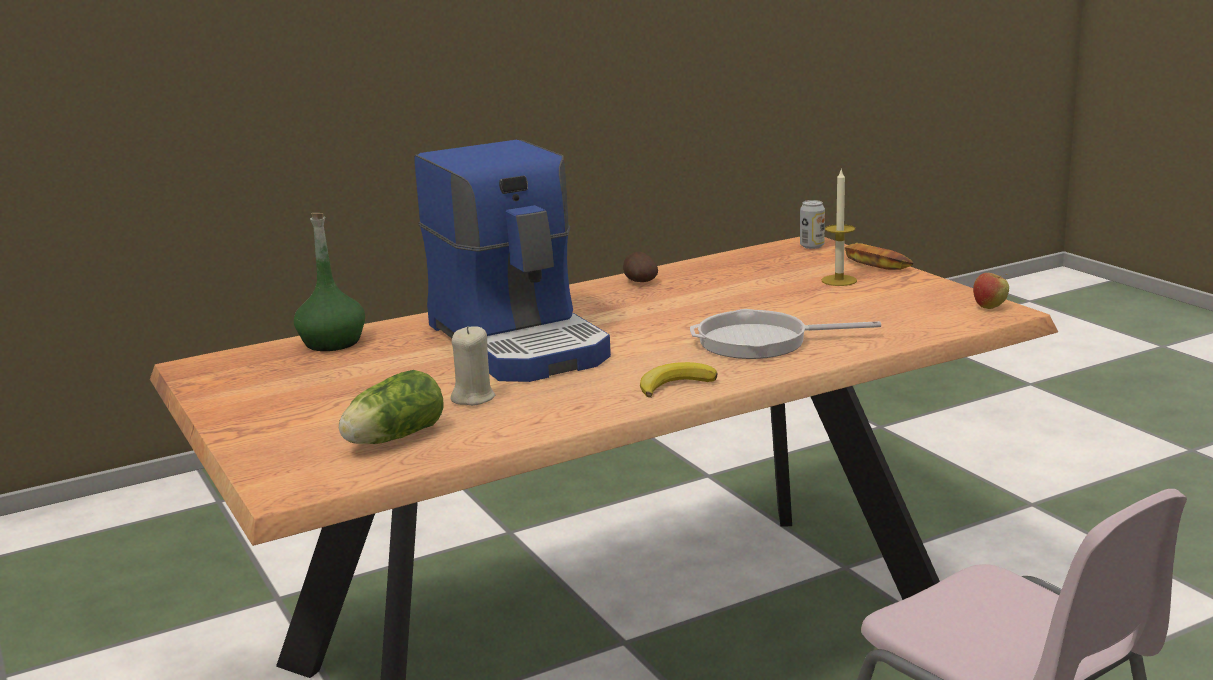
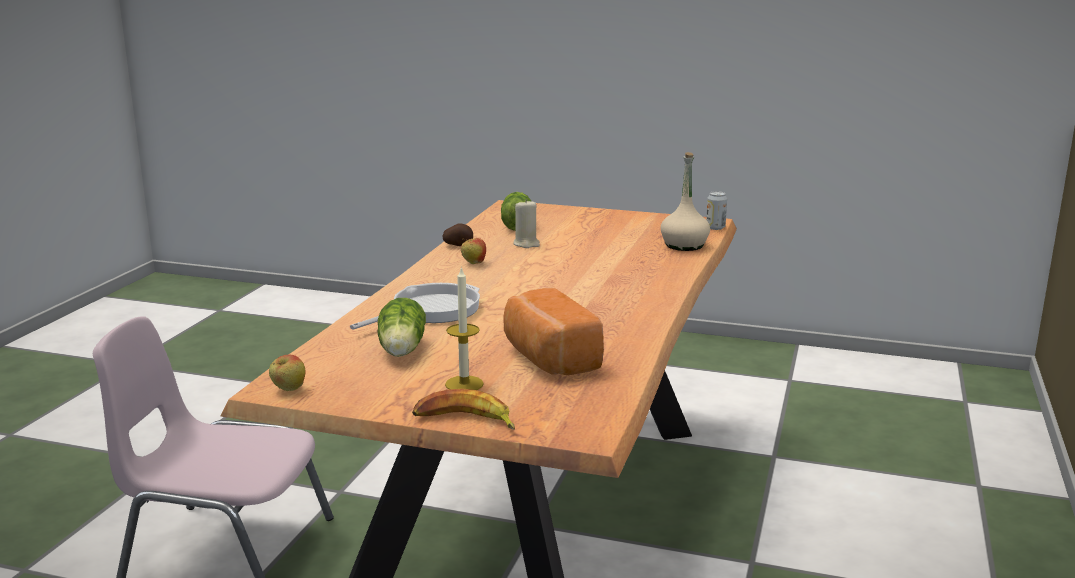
camera: 135 degrees right, 0 degrees up
green bottle [294,213,365,351] -> beige bottle [661,152,710,251]
coffee machine [414,140,611,382] -> none
potato [623,252,658,282] -> potato moved to [443,223,473,246]
banana [640,362,717,398] -> none
can [800,200,825,249] -> can moved to [706,191,727,230]
none -> lettuce [378,298,426,357]
none -> apple [461,238,486,264]
none -> bread [503,288,604,375]

